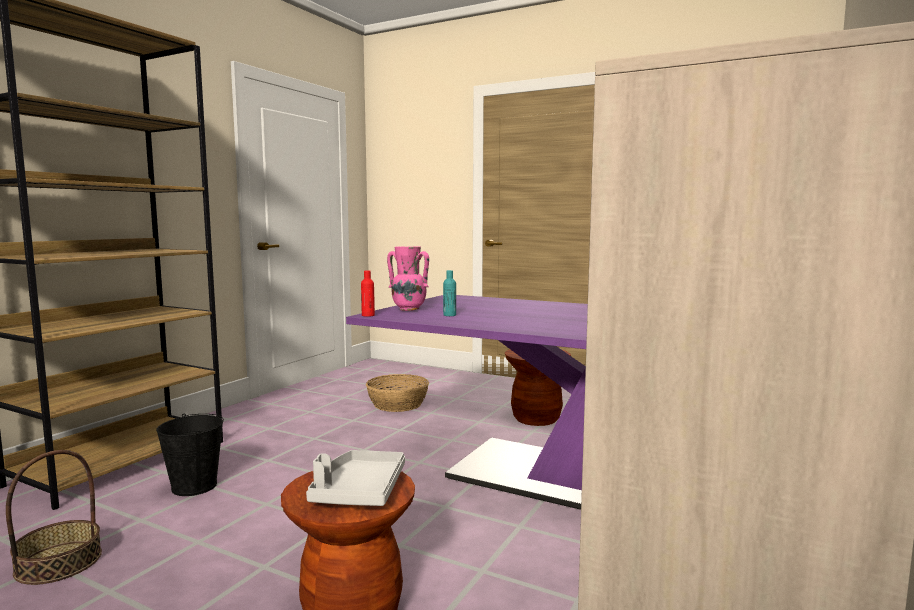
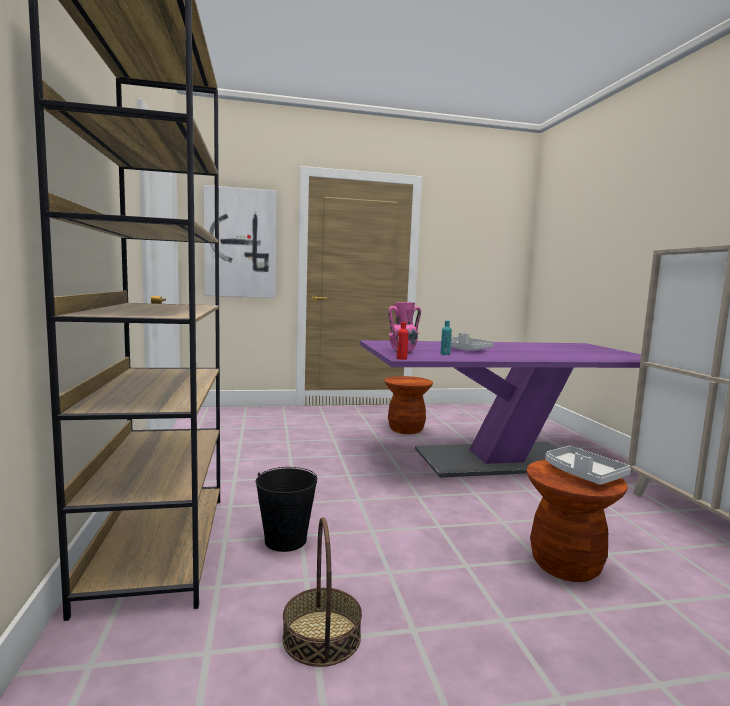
camera: 40 degrees left, 0 degrees up
basket [366,374,429,412] -> none
none -> picture [203,185,277,298]
none -> grey tray [451,333,494,351]

